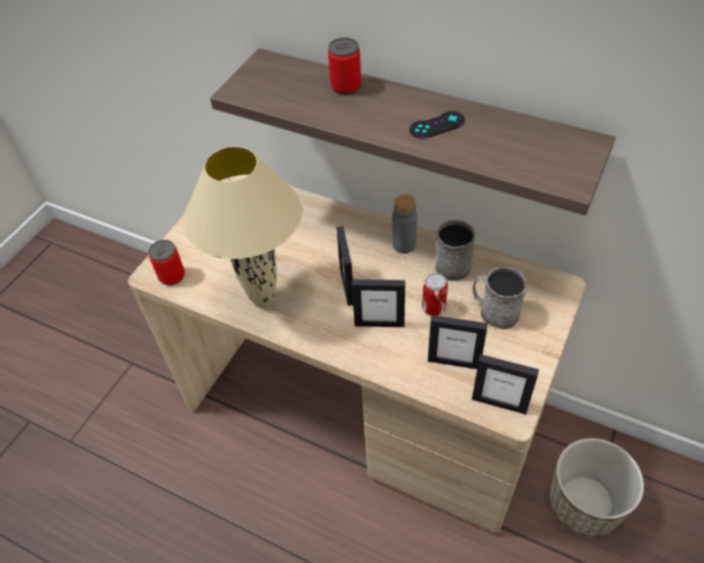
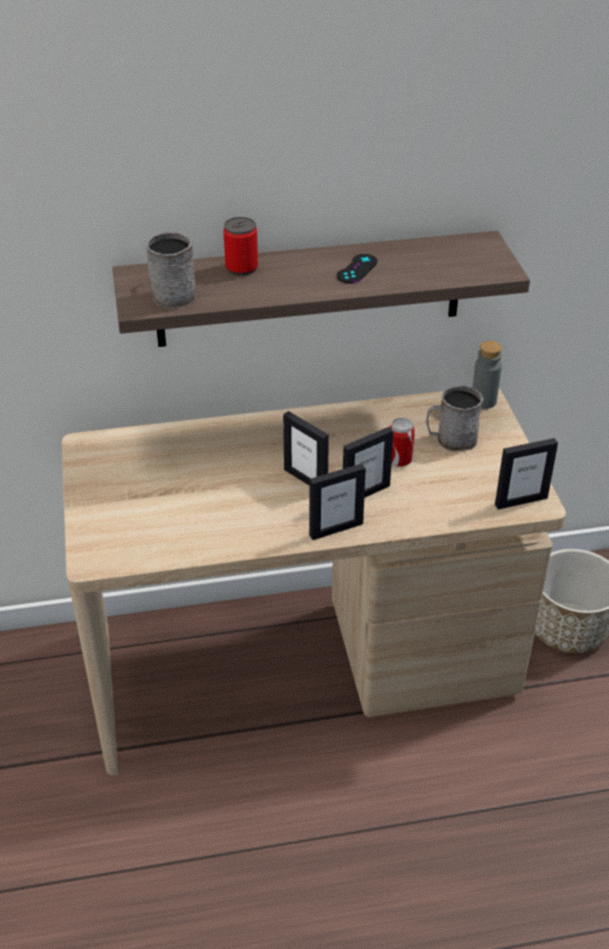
camera: 40 degrees left, 10 degrees down
can [148,240,185,286] -> none
beige table lamp [183,146,302,307] -> none
grey bottle [392,194,417,254] -> grey bottle moved to [472,341,502,409]
picture frame [428,315,488,369] -> picture frame moved to [309,464,366,540]
grey mug [435,220,475,281] -> grey mug moved to [146,231,196,309]

